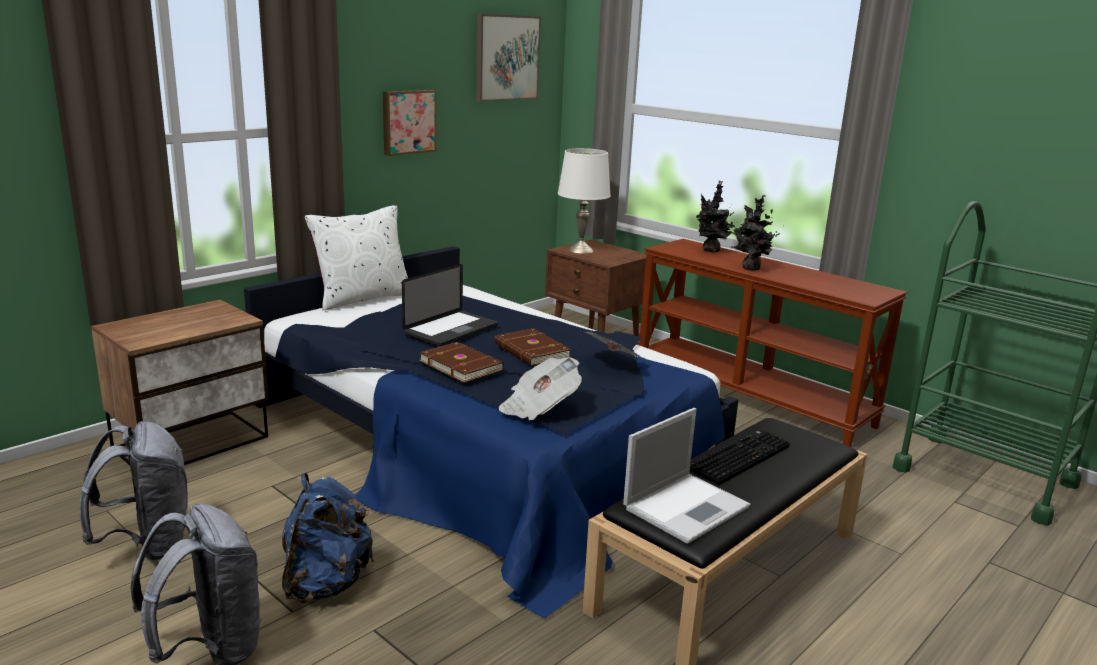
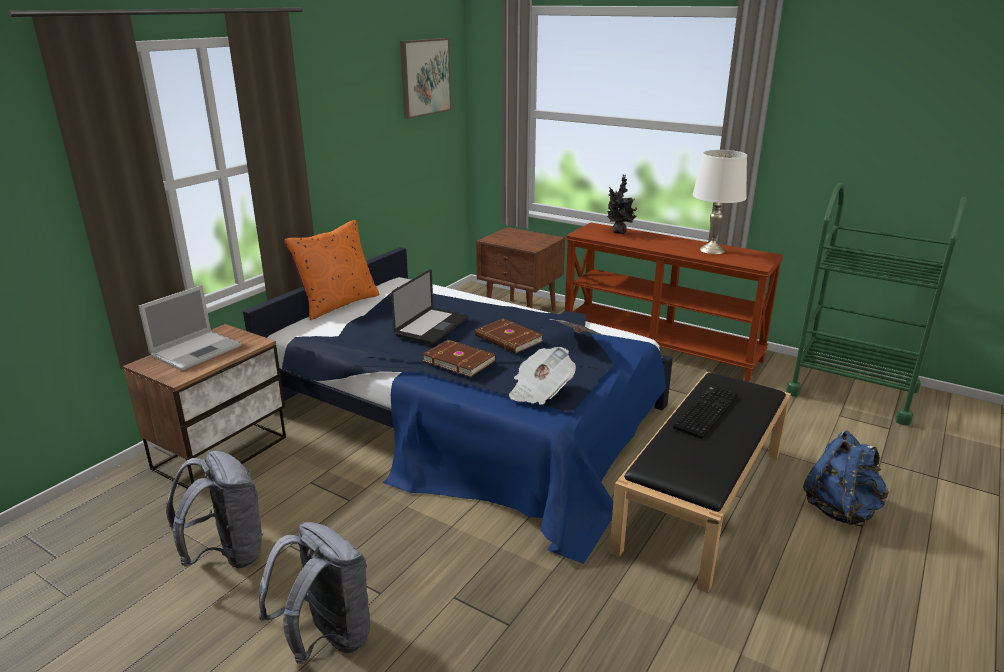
camera: 10 degrees left, 5 degrees up
blue backpack [282,473,374,603] -> blue backpack moved to [803,431,889,527]
white pillow [305,206,408,311] -> orange pillow [284,220,380,320]
picture [383,90,437,156] -> none
white table lamp [558,148,611,254] -> white table lamp moved to [692,150,747,254]
laptop [623,408,750,544] -> laptop moved to [138,285,242,371]
potted plant [727,195,784,270] -> none

